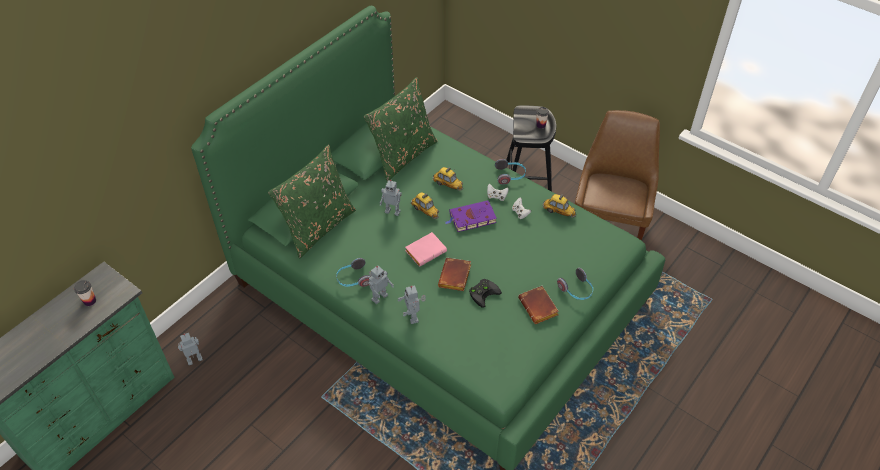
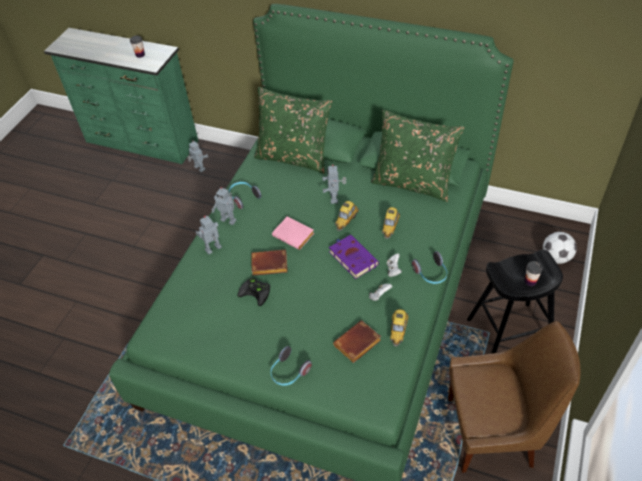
camera: 75 degrees right, 0 degrees up
brown book [518,286,559,324] -> brown book moved to [333,320,381,363]
none -> football [543,232,577,264]

